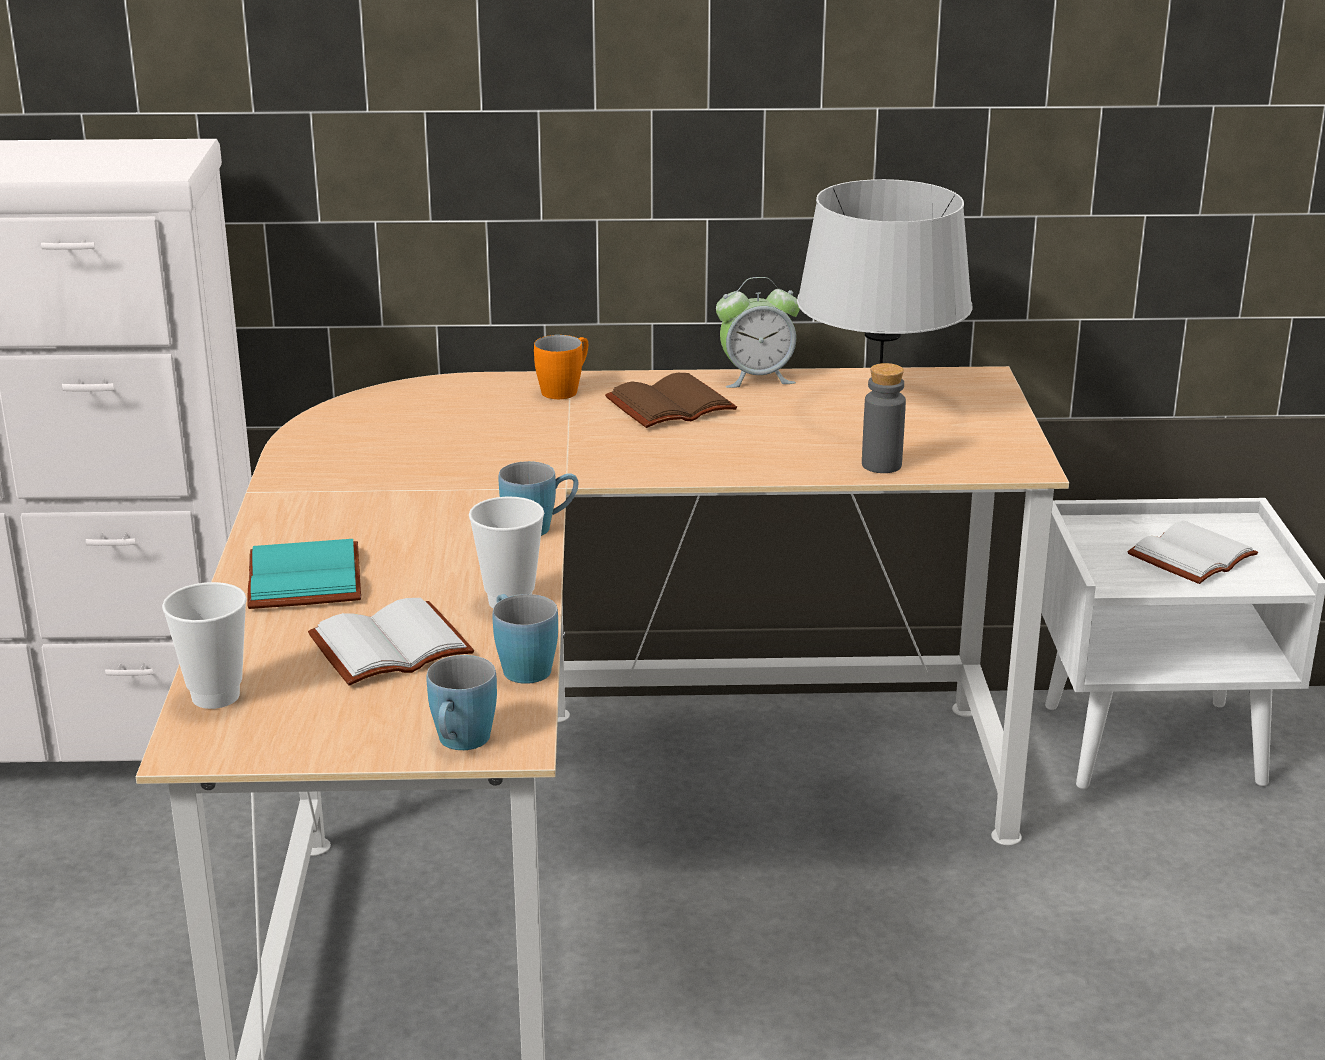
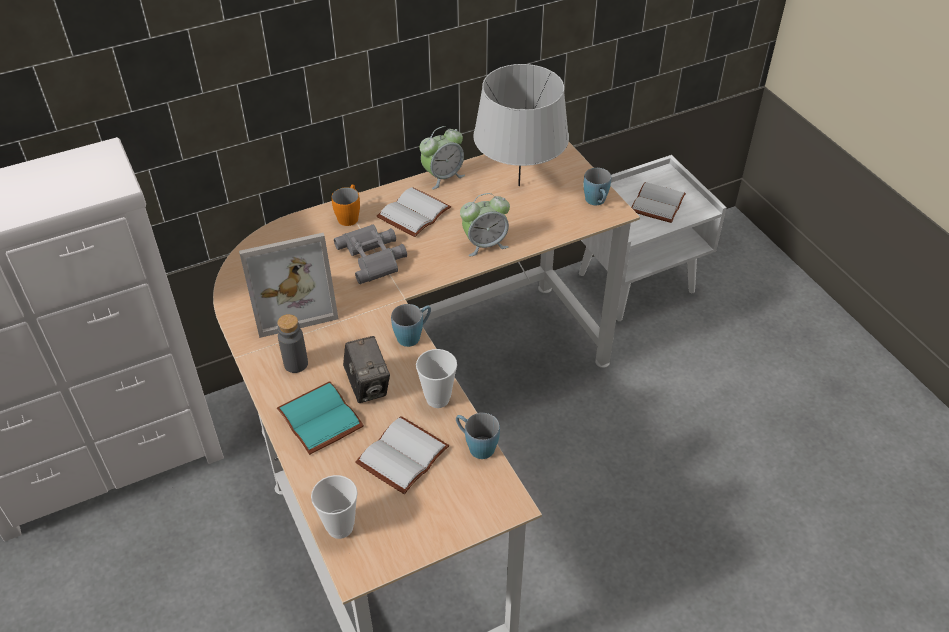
camera: 25 degrees left, 20 degrees up
blue mug [427,655,497,750] -> blue mug moved to [583,168,611,205]
brown book [605,373,737,428] -> white book [377,187,451,237]
grey bottle [862,363,906,473] -> grey bottle moved to [277,314,308,373]
none -> picture frame [239,233,339,338]
none -> grey binoculars [334,224,407,284]
none -> camera [343,336,390,403]
none -> alarm clock [460,193,510,256]

